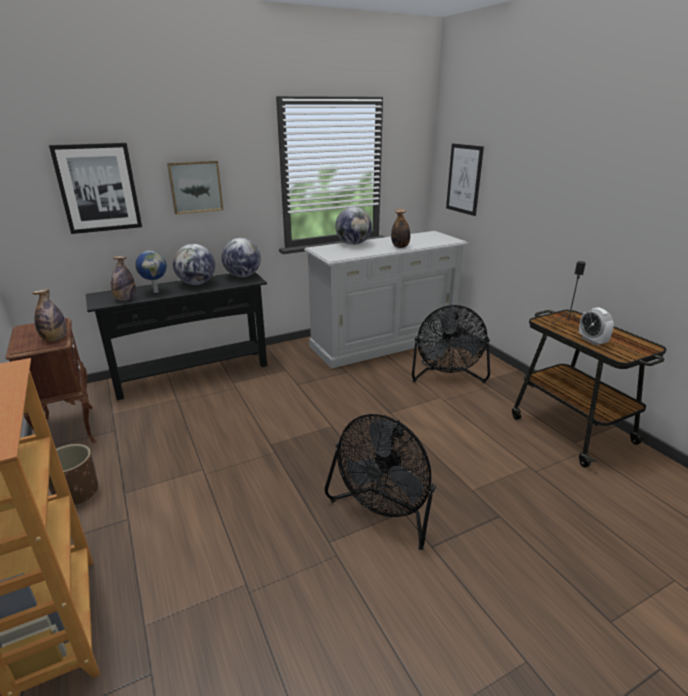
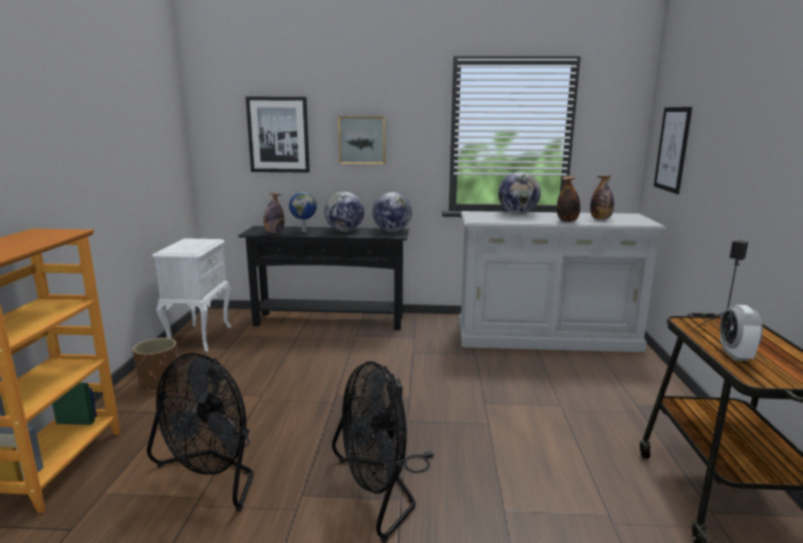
camera: 30 degrees right, 10 degrees down
brown nightstand [6,318,96,443] -> white nightstand [152,238,231,352]
bottle [33,289,67,341] -> bottle moved to [590,176,614,220]
black fan [412,305,490,383] -> black fan moved to [147,353,254,512]

